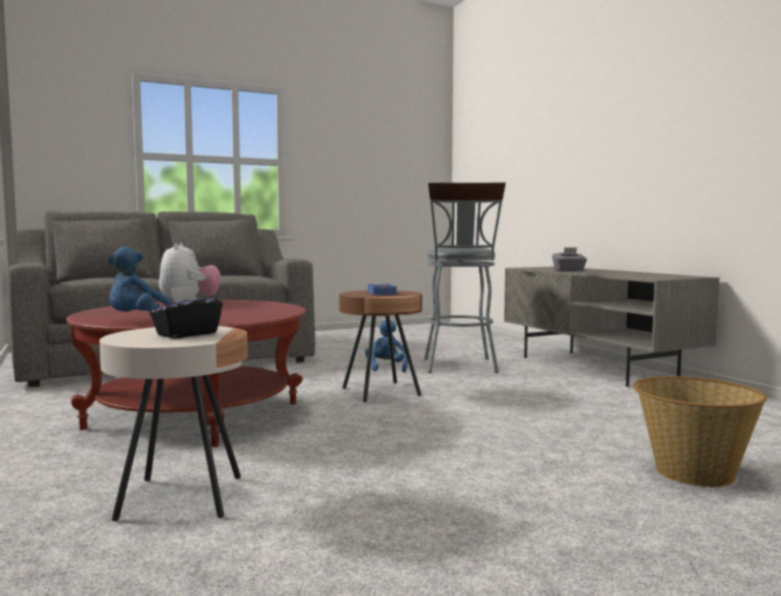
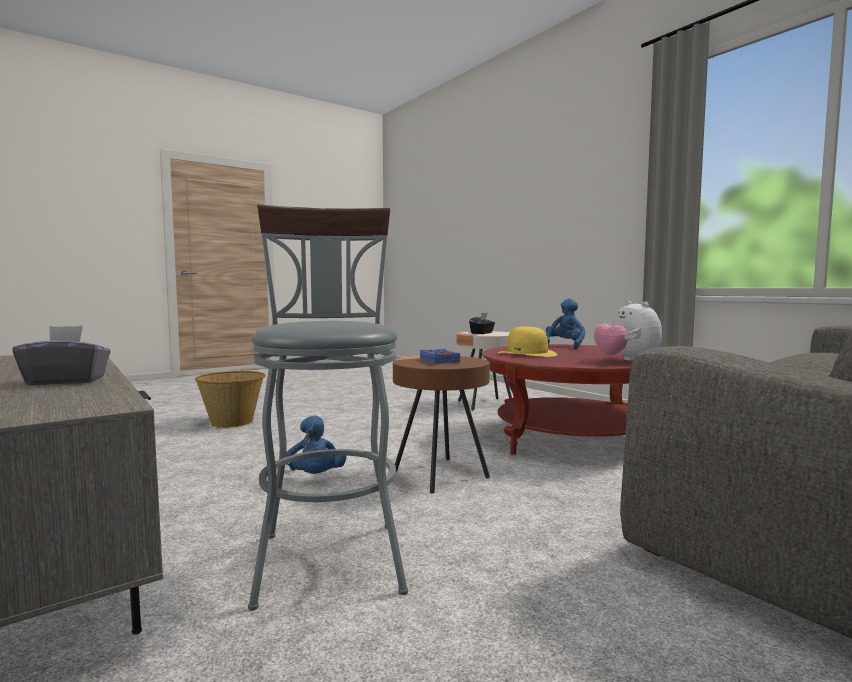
camera: 170 degrees right, 0 degrees up
blue plush toy [365,320,408,372] -> blue plush toy moved to [286,415,346,474]
none -> yellow hat [498,327,557,357]

